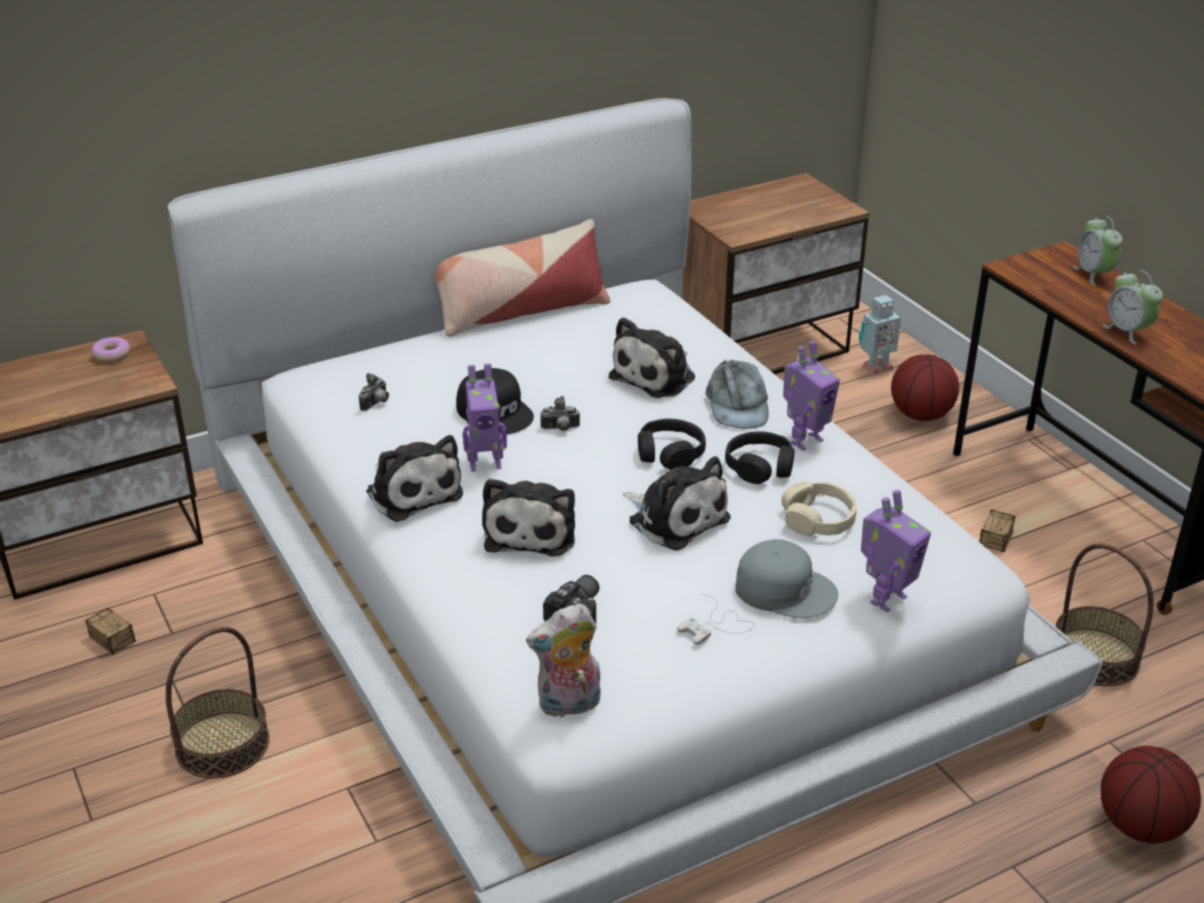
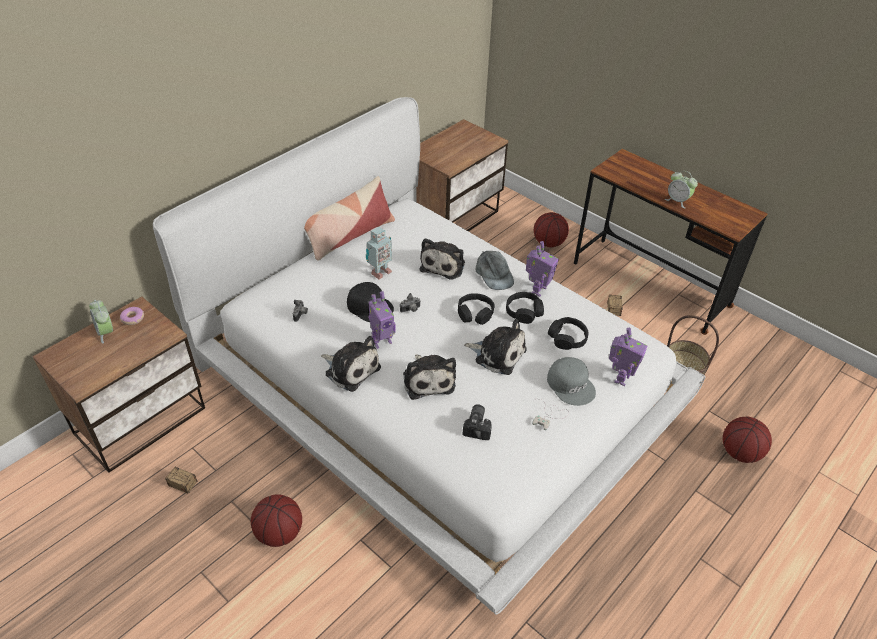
camera: 20 degrees left, 10 degrees up
basket [166,627,269,778] -> basketball [251,494,302,547]
plush toy [526,603,601,718] -> none
grey cap [735,539,838,618] -> grey cap turned 60 degrees clockwise [547,357,596,406]
beige headphones [782,482,857,536] -> black headphones [548,317,589,350]
toy robot [859,295,901,375] -> toy robot moved to [366,226,392,279]
alarm clock [1074,216,1123,286] -> alarm clock moved to [89,300,113,344]

